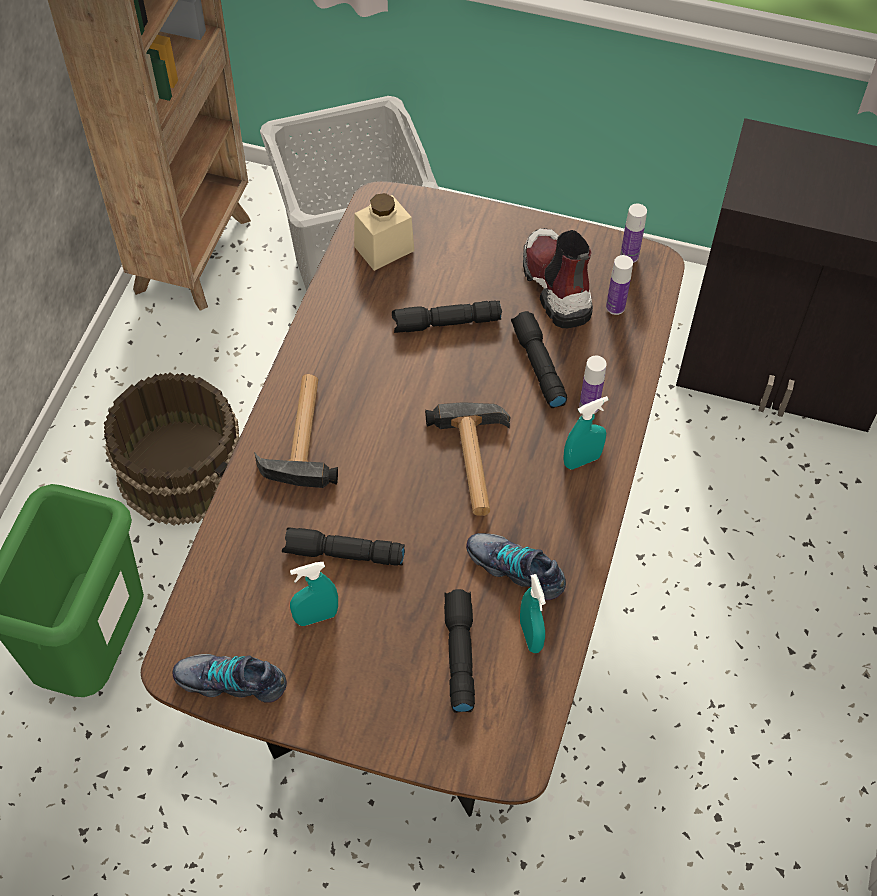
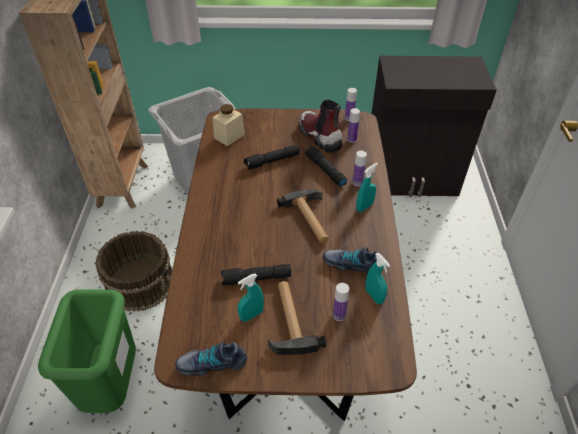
camera: 15 degrees left, 10 degrees down
hammer [254,374,338,488] -> hammer moved to [268,281,326,355]
black flashlight [444,589,475,713] -> bottle [333,283,349,321]

